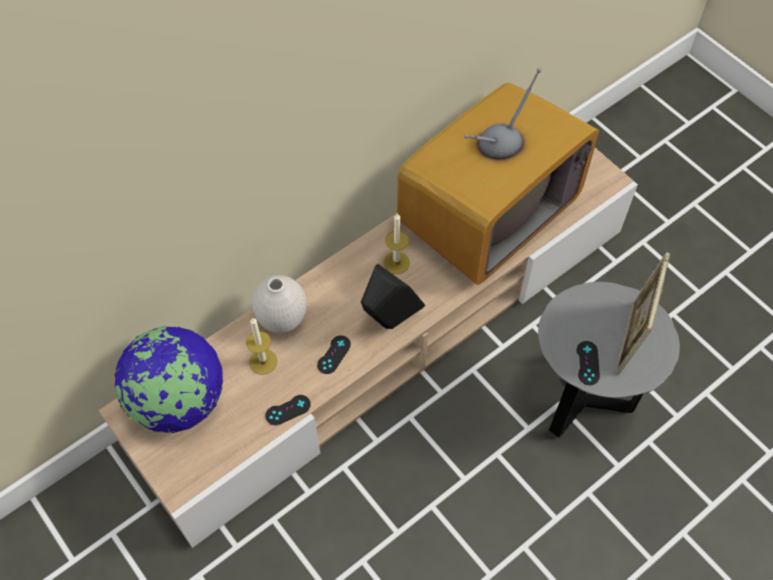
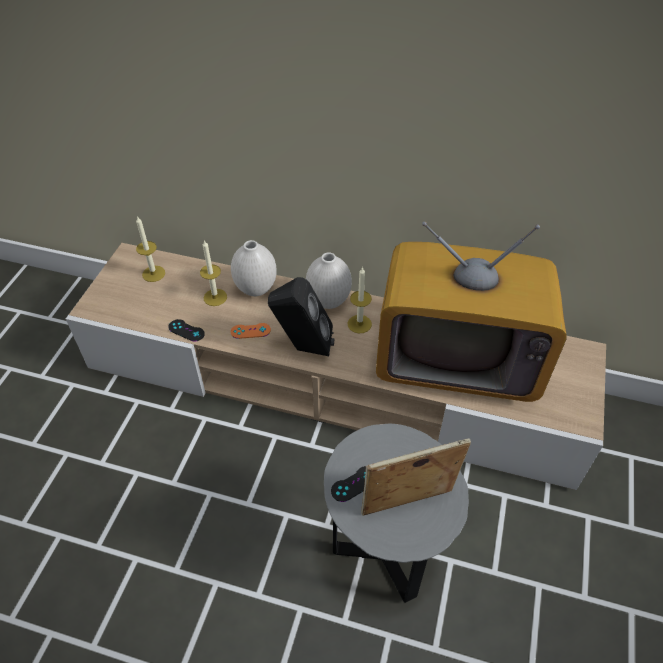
camera: 55 degrees right, 10 degrees down
globe [115,326,223,433] -> candle [136,216,165,282]
black game controller [317,335,351,374] -> orange game controller [231,323,271,339]
none -> white vase [306,252,352,309]

